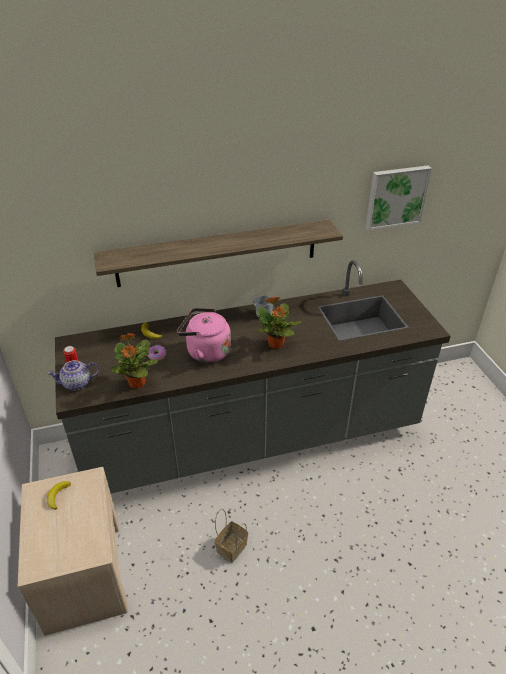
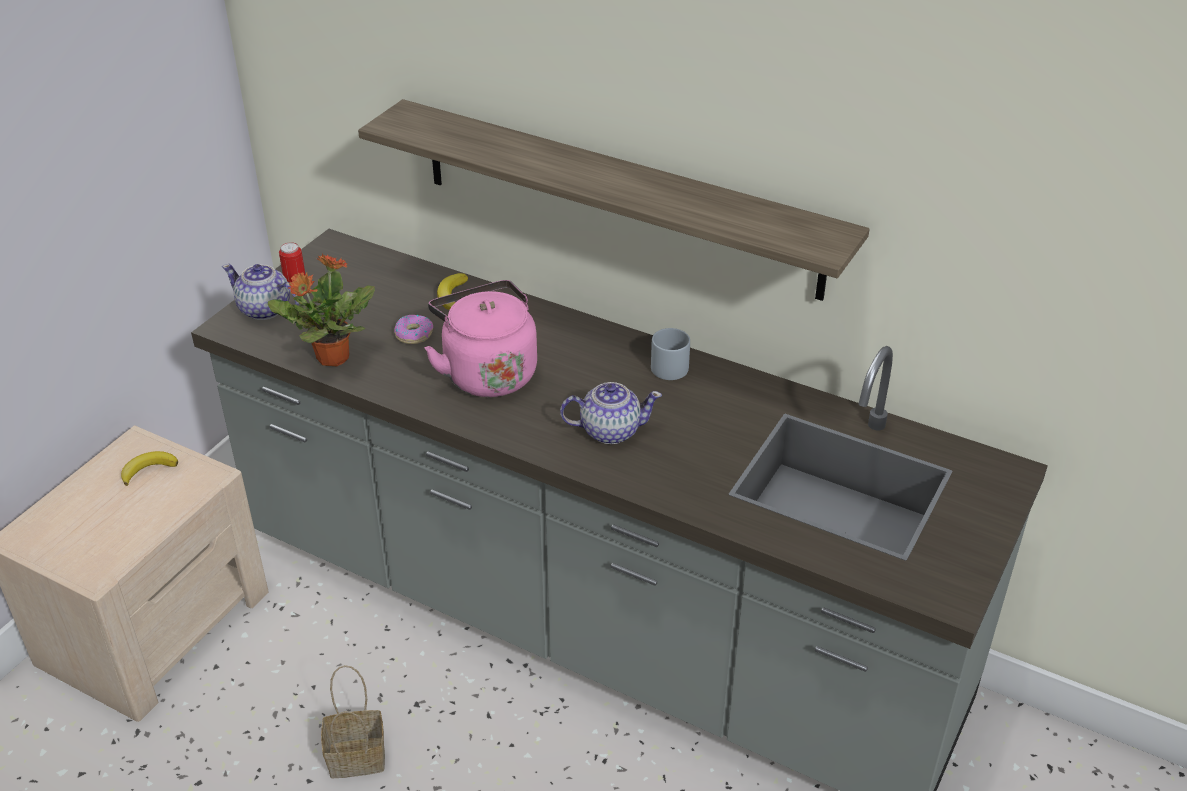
camera: 45 degrees right, 0 degrees up
potted plant [257,297,301,348] -> teapot [560,382,662,444]
picture [366,166,432,230] -> none

